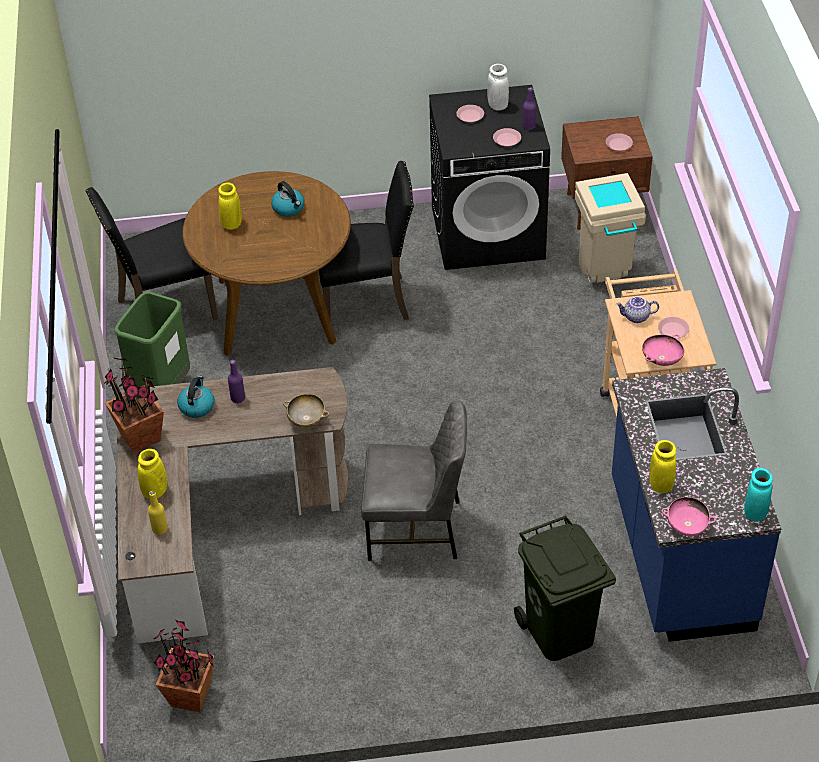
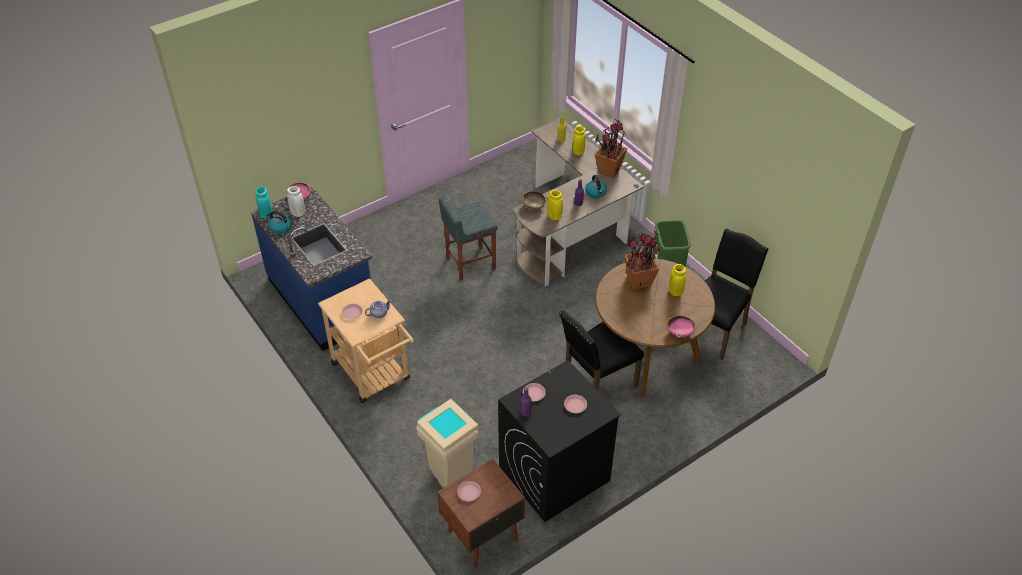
camera: 150 degrees right, 0 degrees up
potted plant [154,620,214,712] -> potted plant moved to [624,231,660,290]
kettle [271,181,304,217] -> kettle moved to [266,211,291,234]
grey chair [361,400,467,561] -> grey stool [439,196,498,281]
white vase [487,64,509,111] -> white vase moved to [287,186,305,217]
green trash can [514,516,616,661] -> none
pink bowl [642,334,684,366] -> pink bowl moved to [667,314,696,337]
yellow vase [649,440,676,493] -> yellow vase moved to [547,190,563,220]

